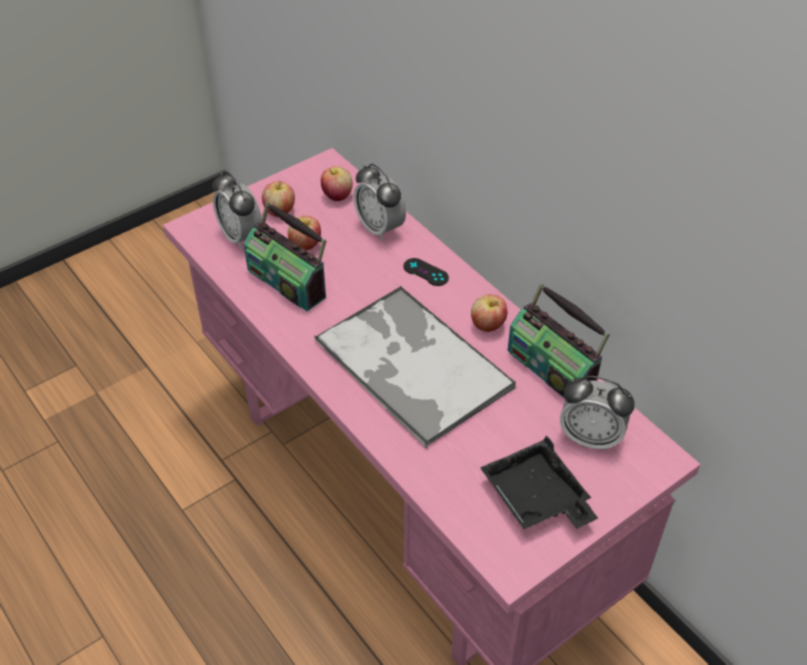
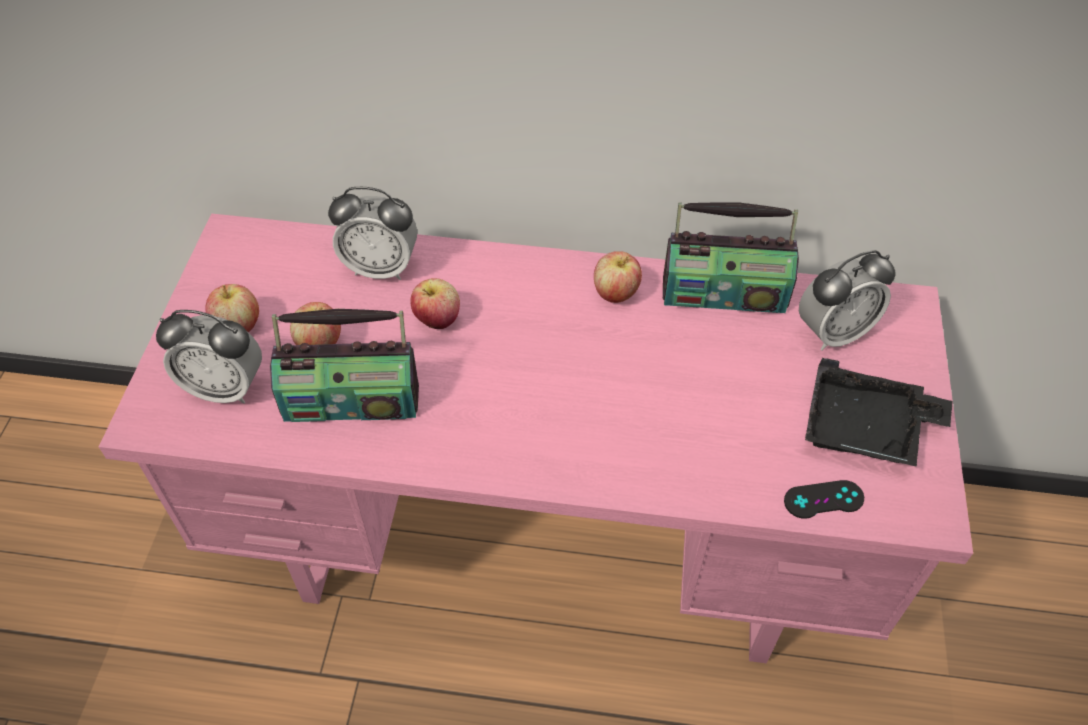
camera: 45 degrees left, 5 degrees up
tray [314,286,516,448] -> none
apple [321,167,353,201] -> apple moved to [410,278,460,329]
black game controller [403,258,449,286] -> black game controller moved to [784,480,864,519]

